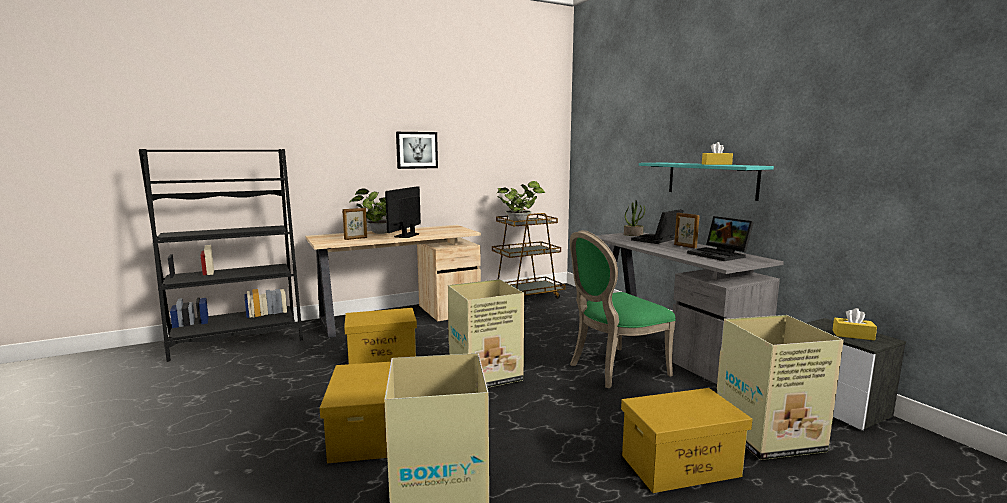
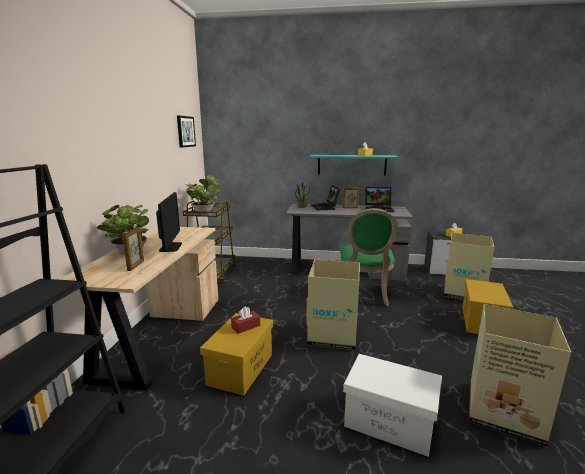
camera: 55 degrees left, 5 degrees up
yellow storage box [320,362,391,463] -> white storage box [343,354,442,457]
monitor [385,186,421,238] -> monitor turned 150 degrees counterclockwise [156,192,182,252]
picture [396,132,438,169] -> picture moved to [177,116,196,148]
none -> red tissue box [231,306,260,334]

